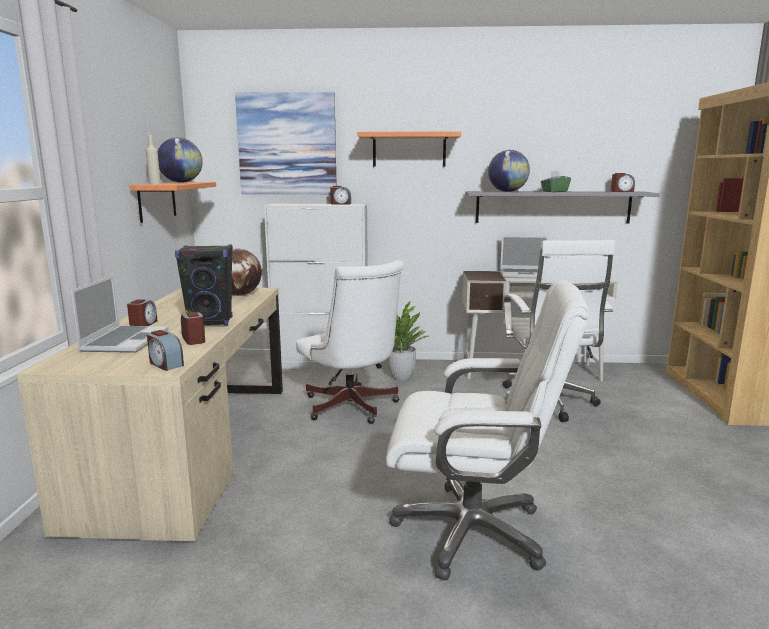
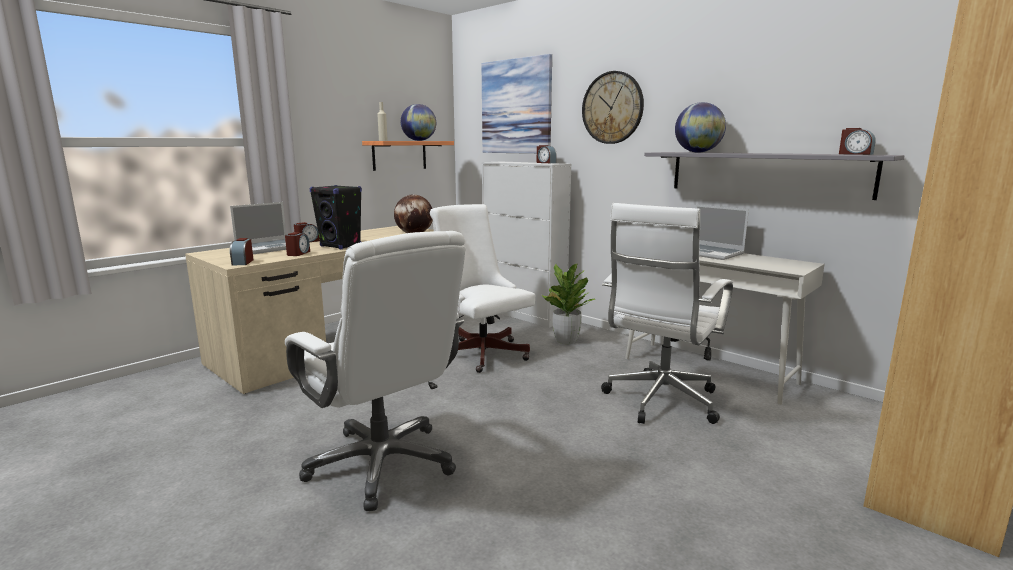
camera: 40 degrees right, 0 degrees up
white office chair [296,260,404,424] -> white office chair turned 135 degrees clockwise [430,204,535,373]
shelf [358,131,461,167] -> wall clock [582,71,644,144]
green tissue box [541,171,571,192] -> none

